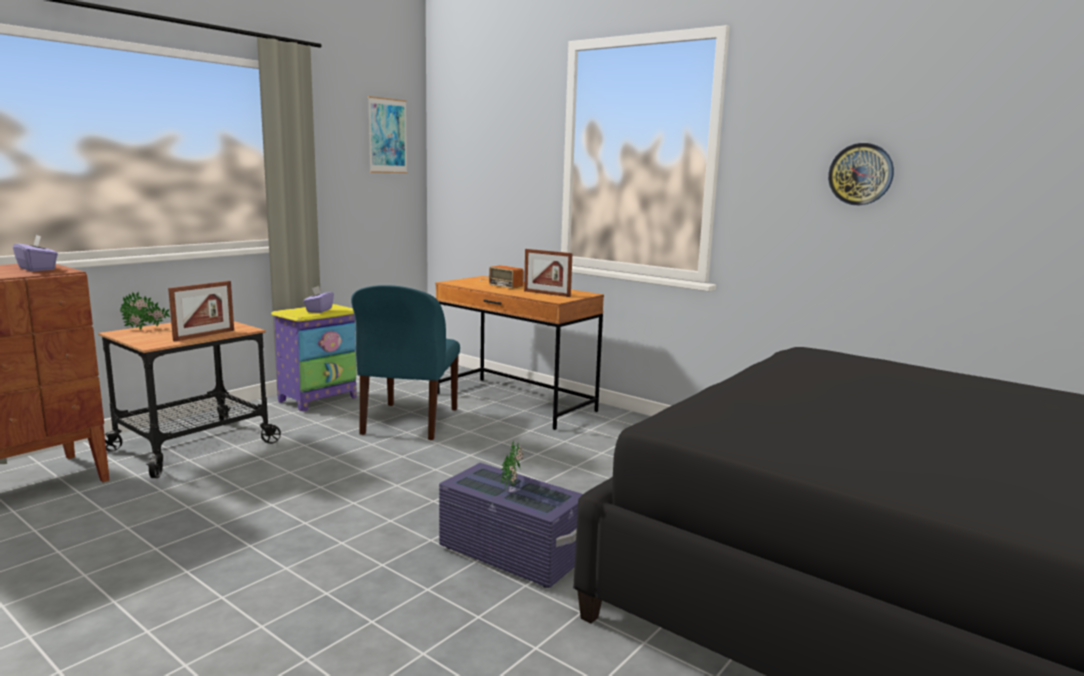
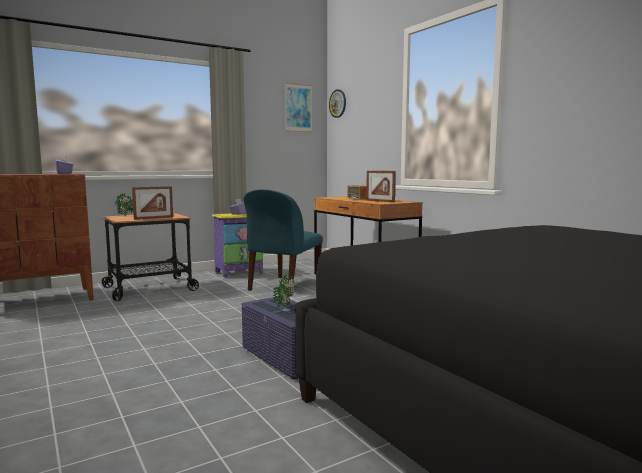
camera: 20 degrees right, 5 degrees down
wall clock [828,143,894,205] -> wall clock moved to [329,89,346,118]

